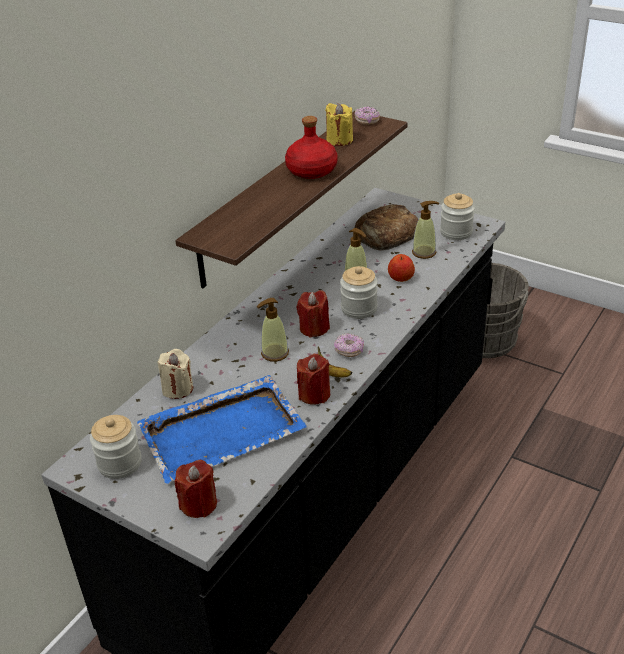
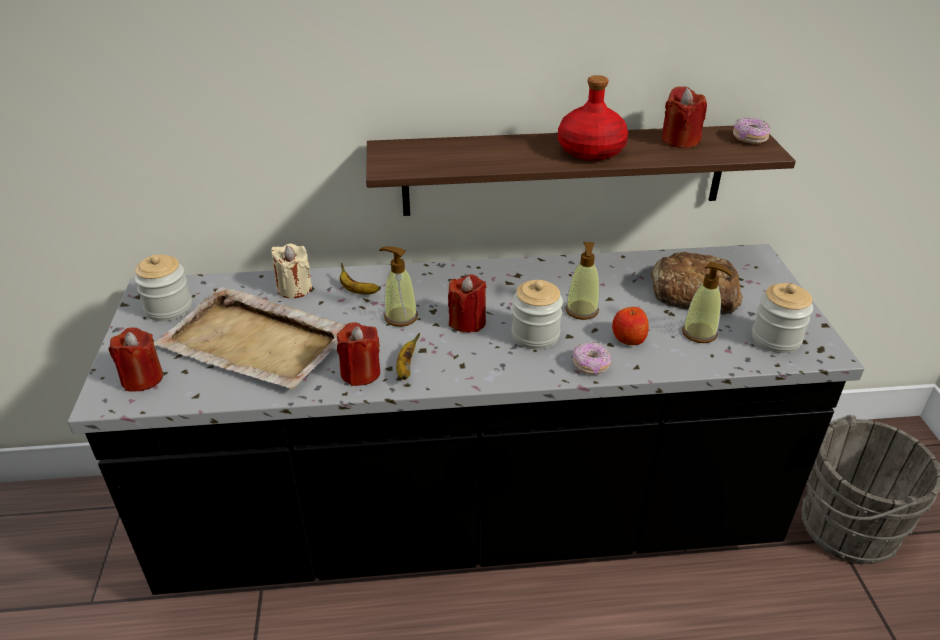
camera: 50 degrees right, 0 degrees up
blue tray [137,375,307,484] -> beige tray [154,287,345,389]
yellow candle [325,103,353,146] -> red candle [662,86,707,148]
donut [334,333,364,357] -> donut moved to [572,342,611,375]
none -> banana [340,263,381,294]

